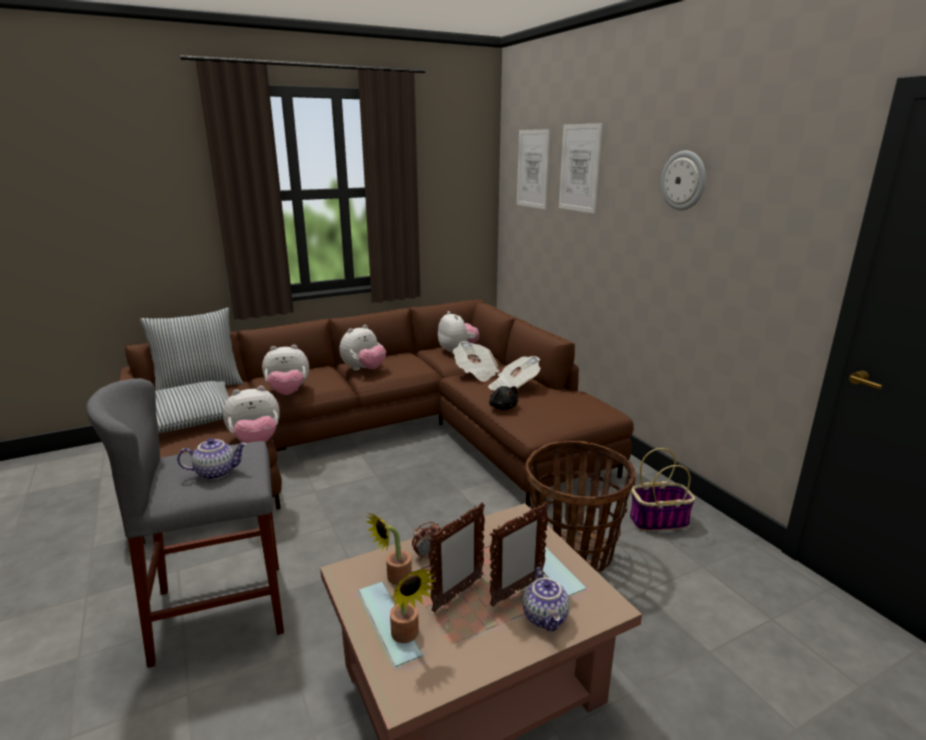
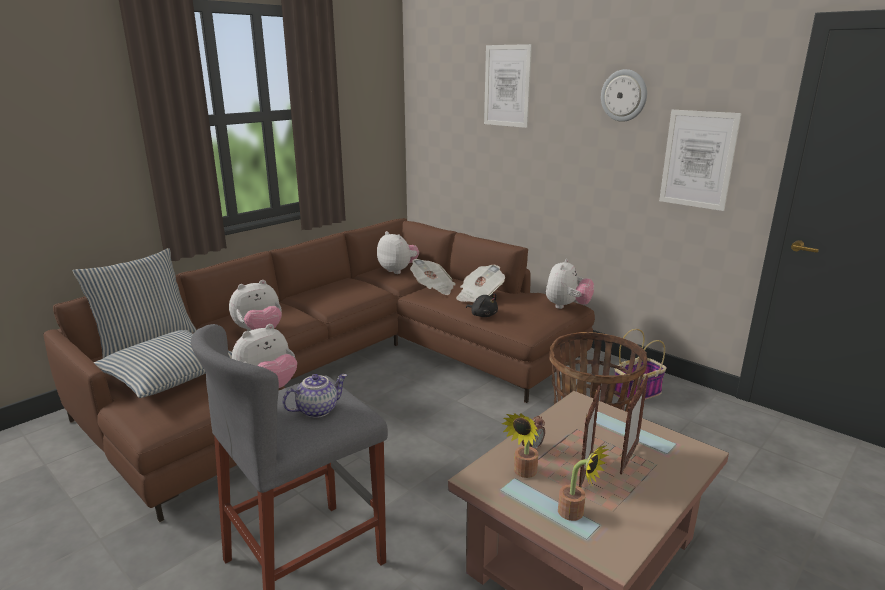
camera: 20 degrees left, 0 degrees up
plush toy [340,325,386,371] -> plush toy moved to [546,259,594,309]
picture [517,129,550,209] -> picture moved to [659,110,742,211]
teapot [523,567,570,632] -> none

